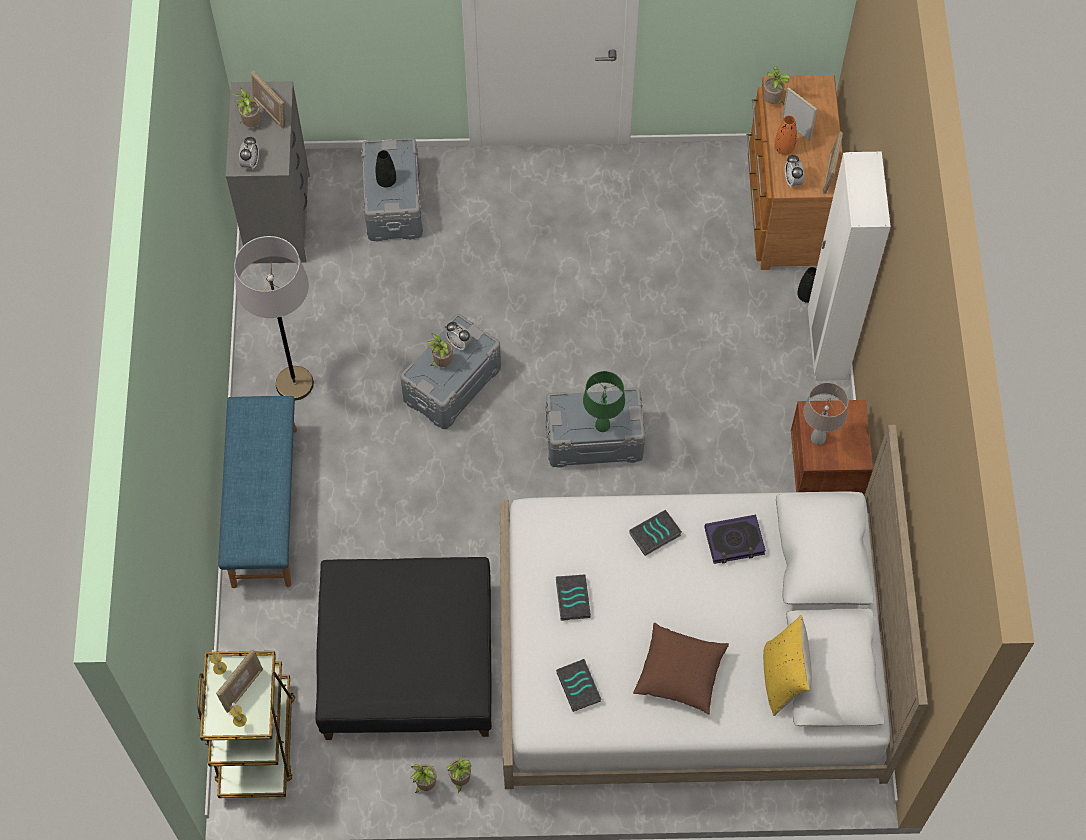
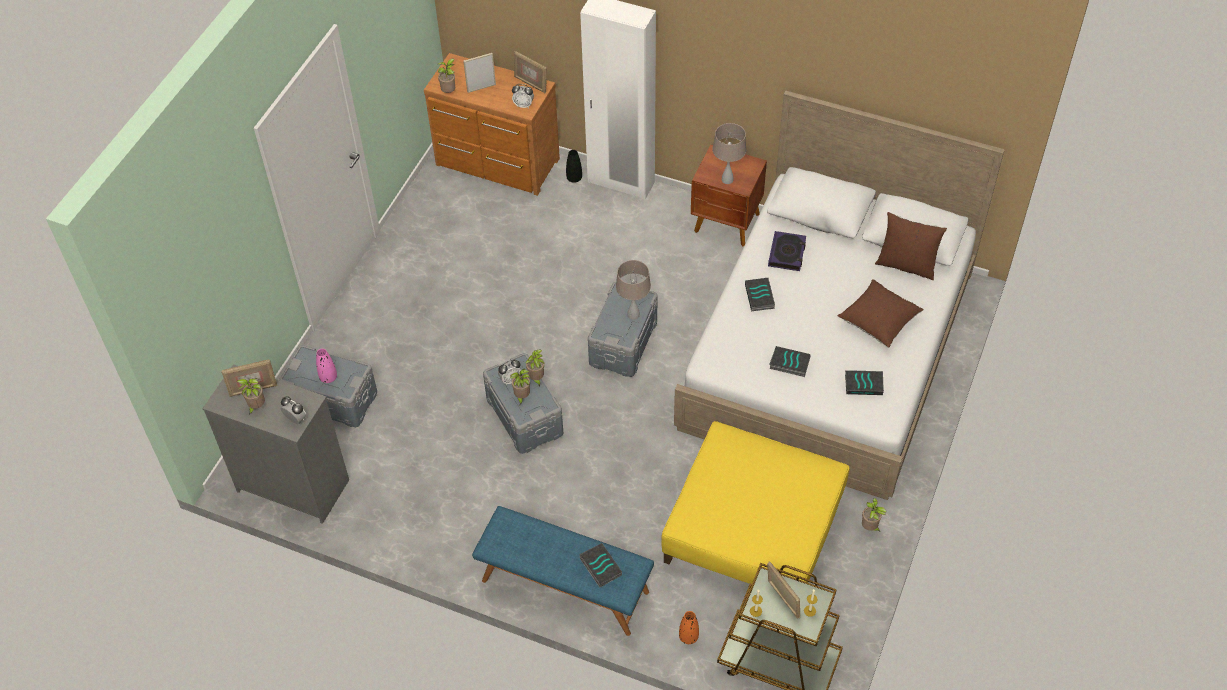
camera: 65 degrees left, 10 degrees down
grey floor lamp [234,236,314,401] -> none
black ottoman [315,557,492,740] -> yellow ottoman [661,421,850,584]
black vase [376,150,396,188] -> pink vase [316,349,337,383]
potted plant [410,764,437,793] -> potted plant moved to [526,350,545,387]
green table lamp [583,371,625,432] -> beige table lamp [616,260,651,320]
yellow pillow [763,615,812,716] -> brown pillow [875,212,947,280]
orange vase [774,115,797,155] -> orange vase moved to [679,611,699,644]
none -> book [579,543,622,588]

